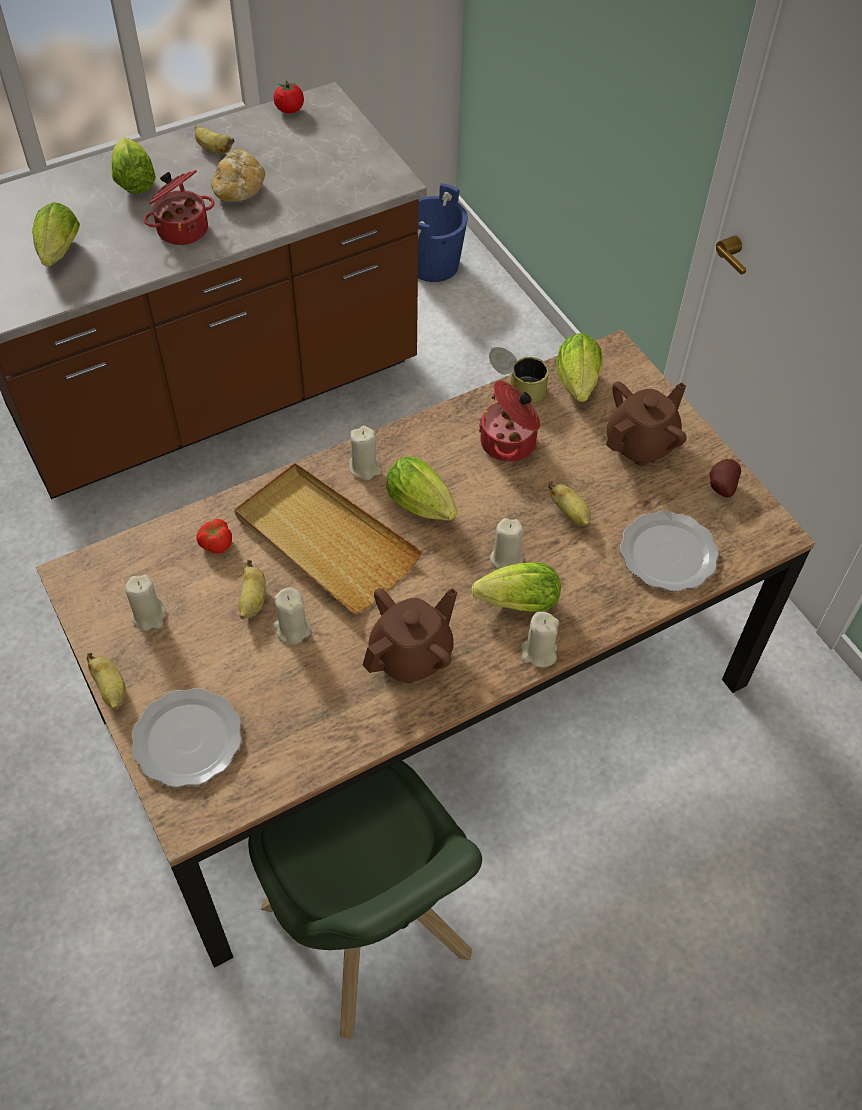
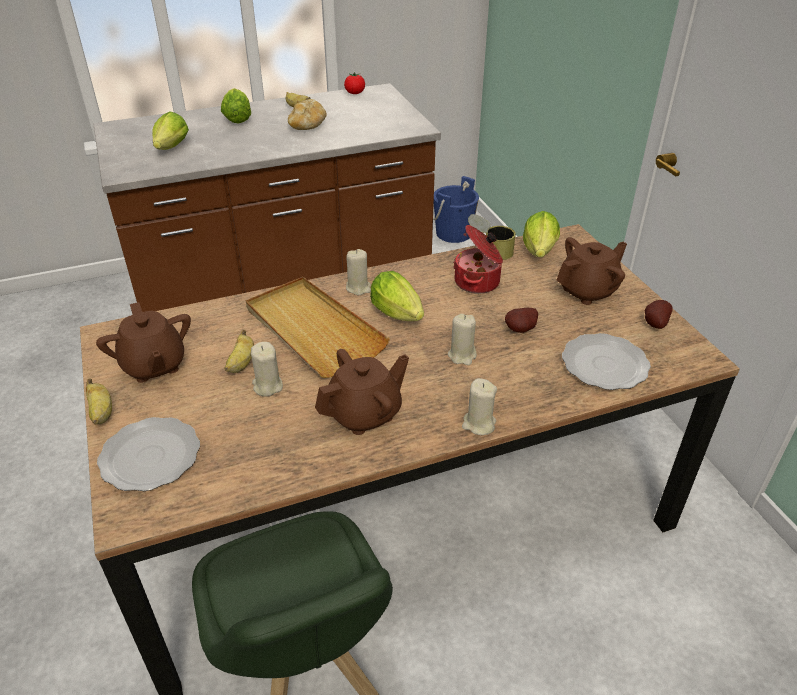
camera: 10 degrees right, 15 degrees down
beige candle [125,575,166,631] -> brown teapot [96,302,191,383]
cooking pot [144,170,215,245] -> none
tomato [196,519,232,554] -> none
lettuce [471,562,561,612] -> none
banana [548,481,591,527] -> potato [505,308,538,333]

